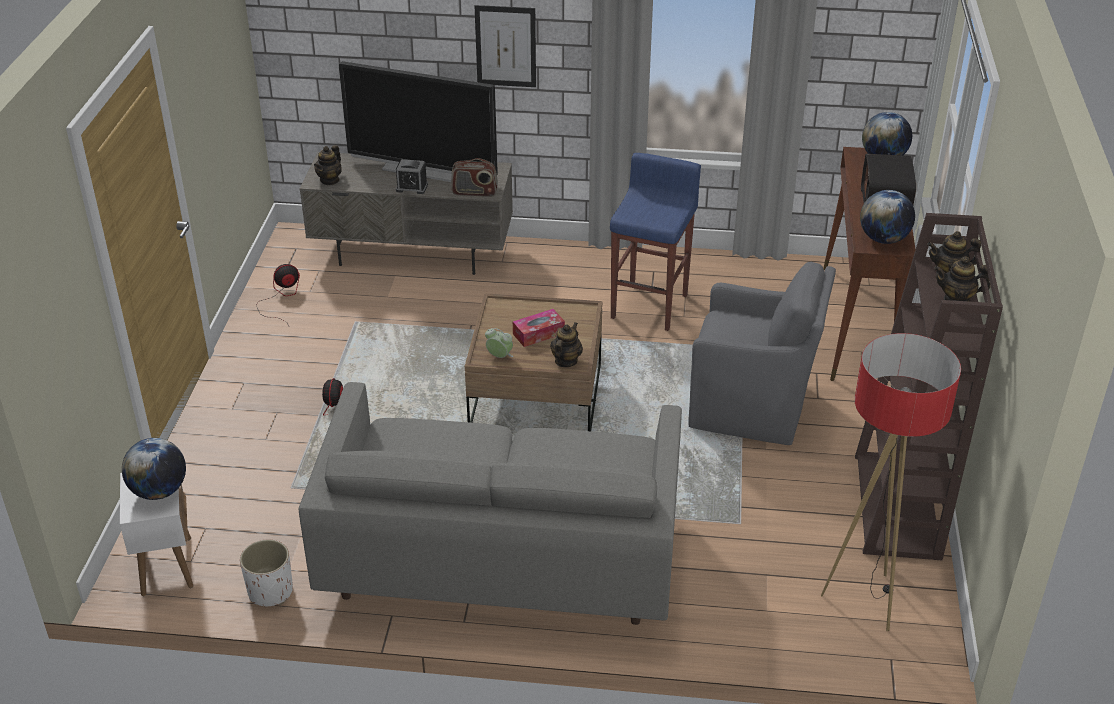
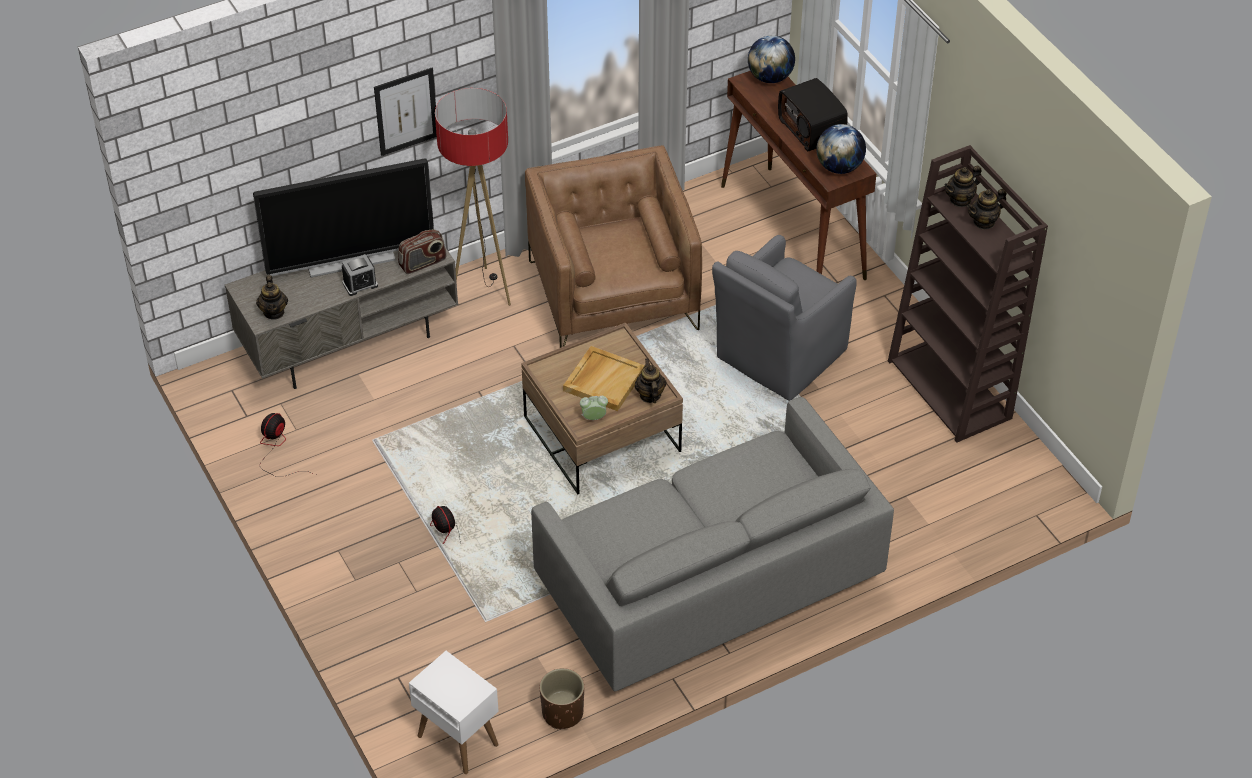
camera: 35 degrees left, 10 degrees up
globe [122,438,186,500] -> none
white planter [240,540,293,606] -> brown planter [540,668,584,729]
tissue box [513,309,565,347] -> beige tray [563,346,645,411]
blue stool [610,153,701,331] -> brown armchair [525,145,702,348]
grey armchair [688,262,836,445] -> grey armchair turned 150 degrees clockwise [712,235,857,401]
floor lamp [821,333,961,631] -> floor lamp moved to [435,88,511,306]

